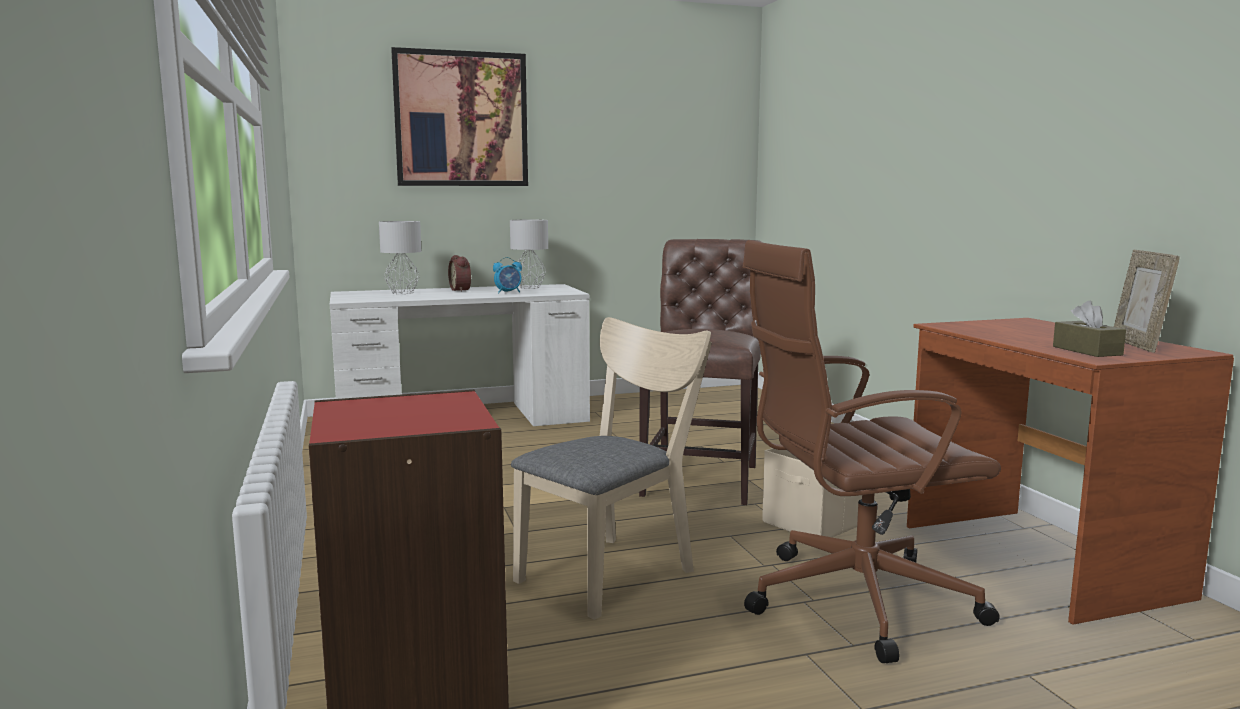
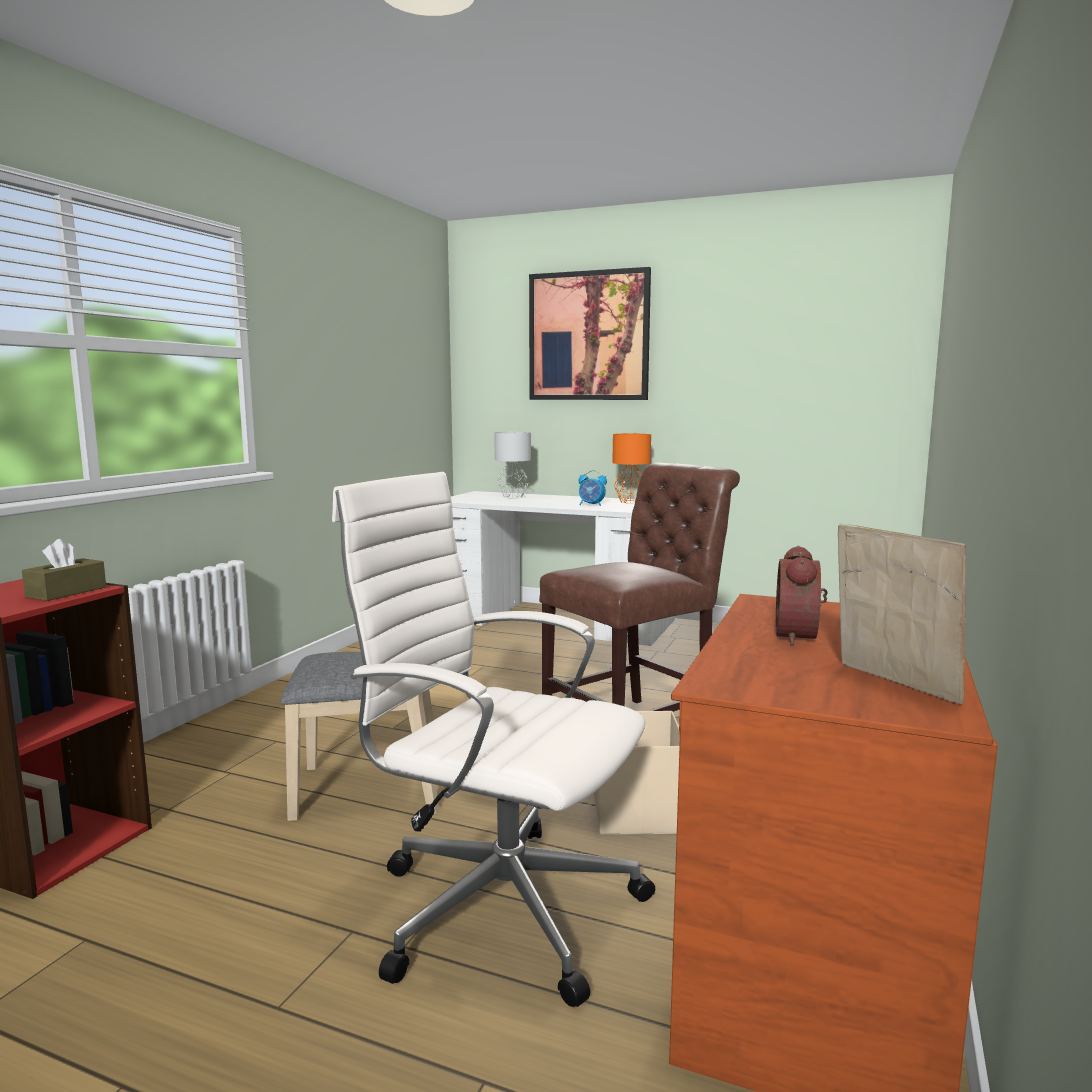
camera: 40 degrees right, 0 degrees up
alarm clock [448,255,471,292] -> alarm clock moved to [776,546,828,645]
grey table lamp [510,219,548,289] -> orange table lamp [612,434,651,503]
brown office chair [743,240,1001,663] -> white office chair [332,472,655,1007]
brown tissue box [1053,301,1126,357] -> brown tissue box moved to [22,539,106,601]
picture frame [1114,249,1180,353] -> picture frame turned 105 degrees clockwise [838,524,966,704]

